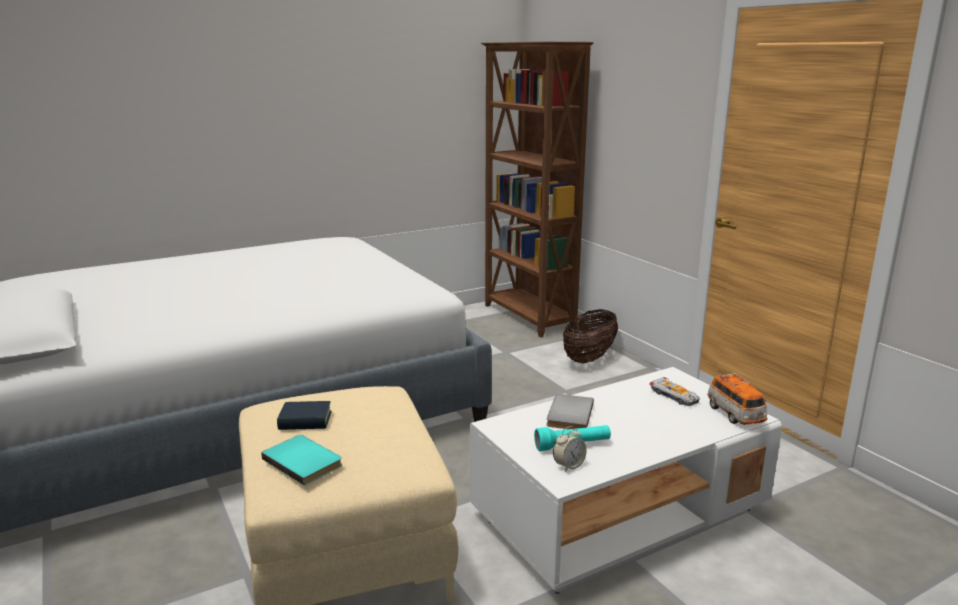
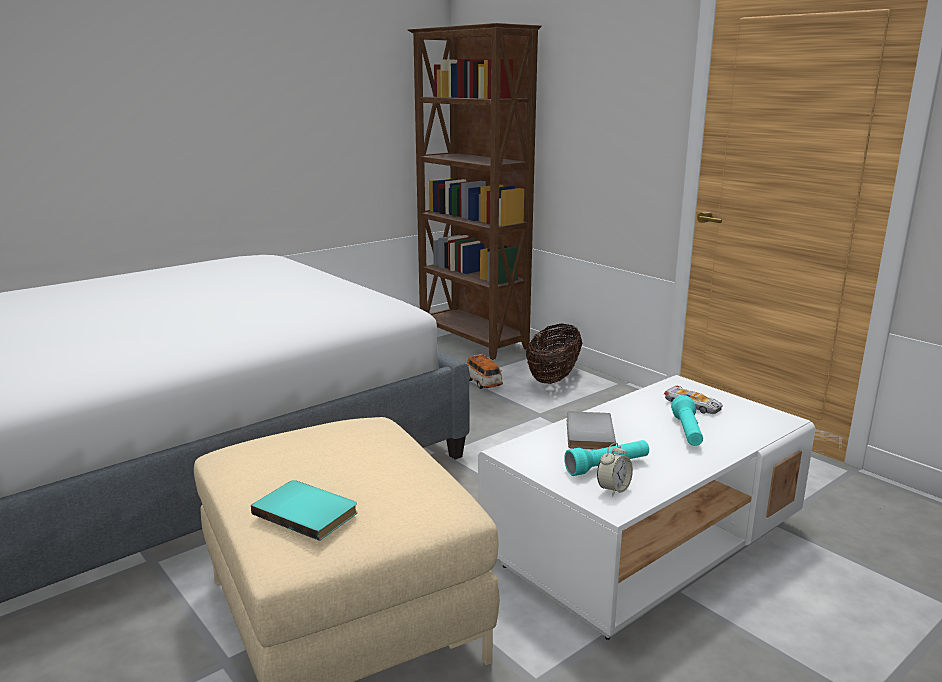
camera: 10 degrees left, 0 degrees up
book [277,401,332,430] -> none
toy car [707,373,767,425] -> toy car moved to [467,353,503,389]
none -> turquoise flashlight [671,395,703,446]

